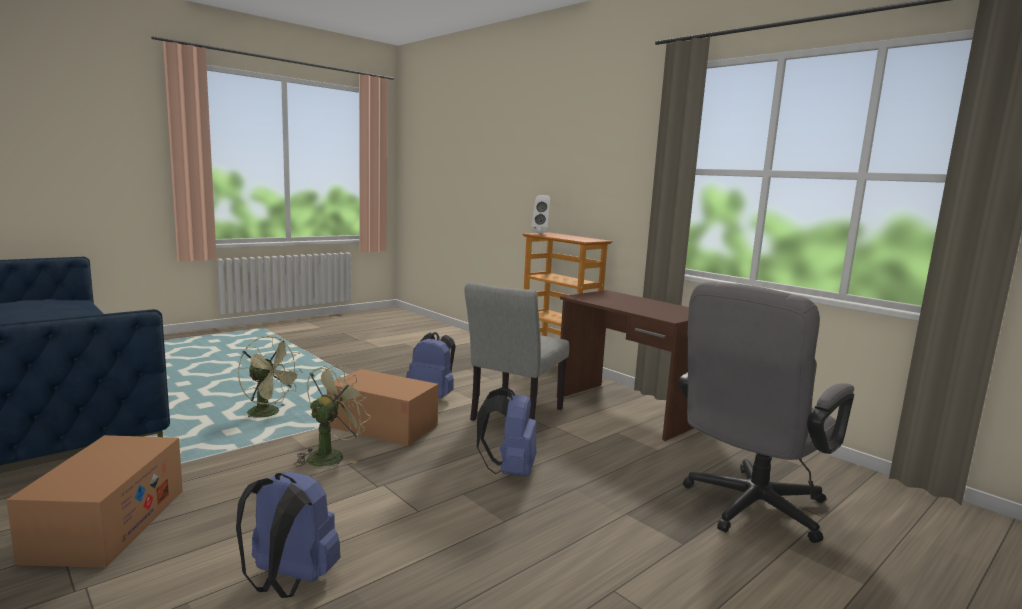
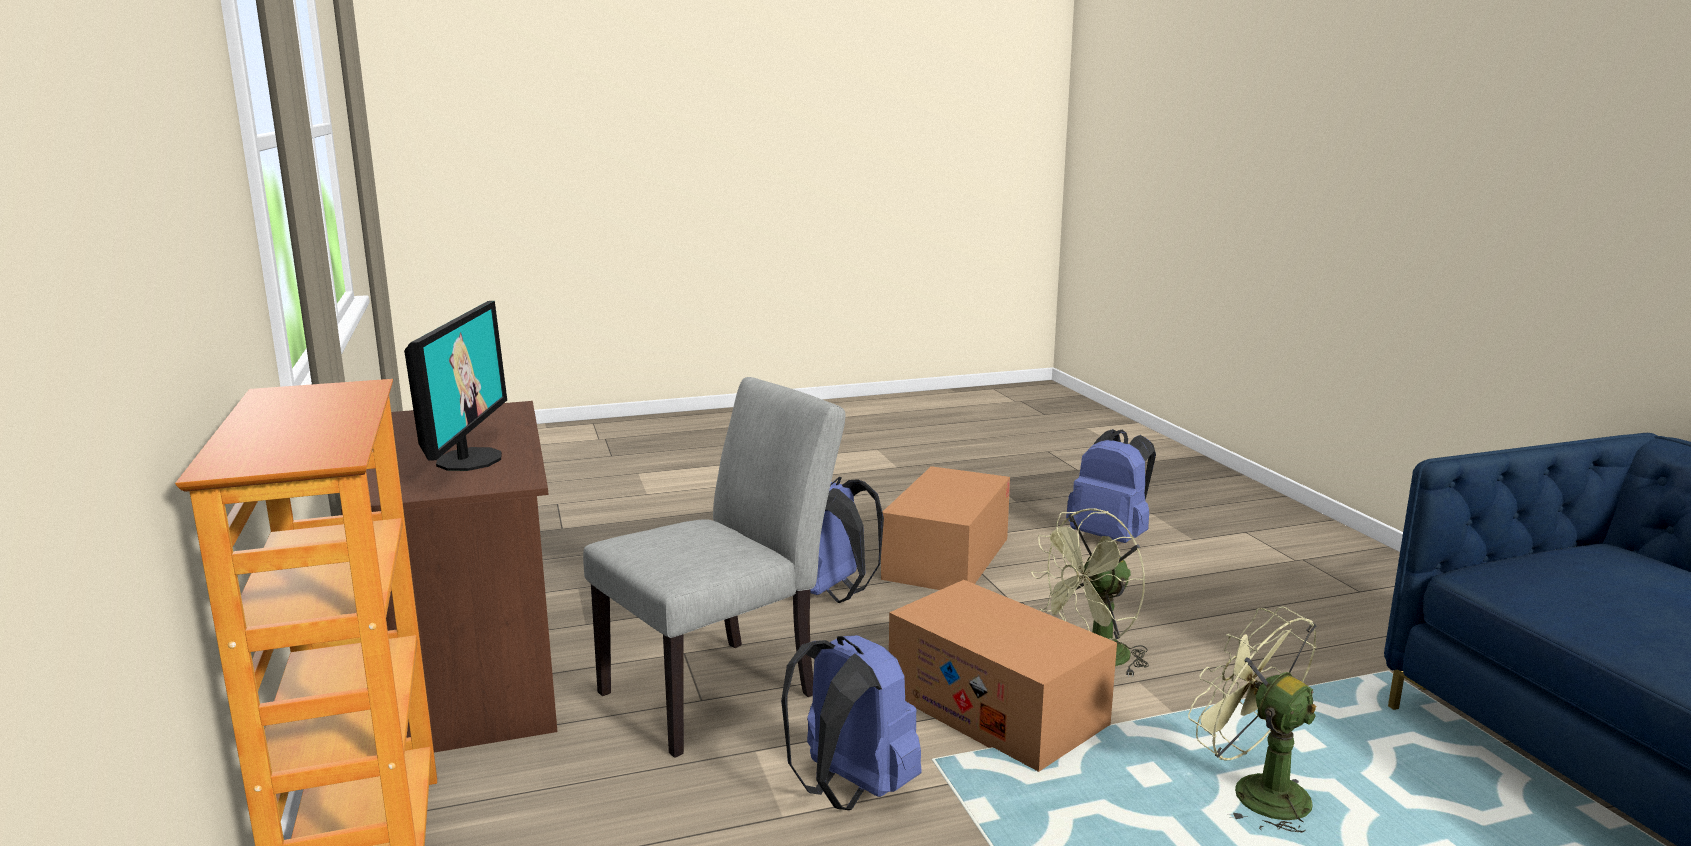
camera: 155 degrees left, 5 degrees up
cardboard box [6,435,183,568] -> cardboard box moved to [881,466,1010,590]
white speaker [531,195,550,234] -> none
grey office chair [678,282,854,543] -> none
none -> monitor [404,301,507,471]

